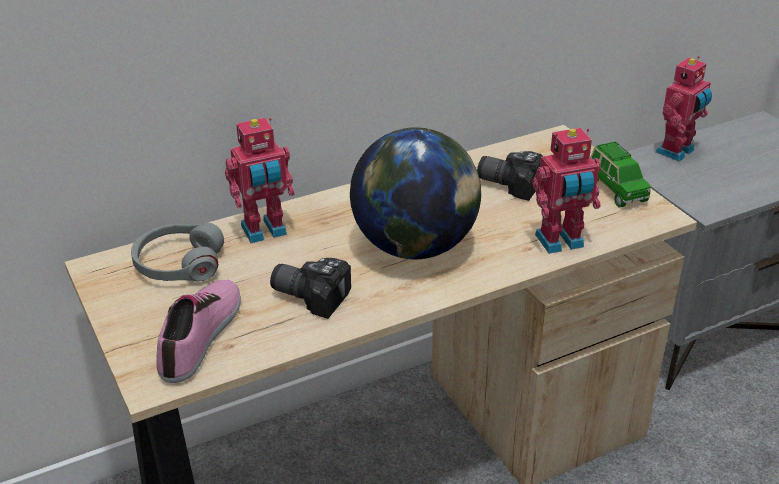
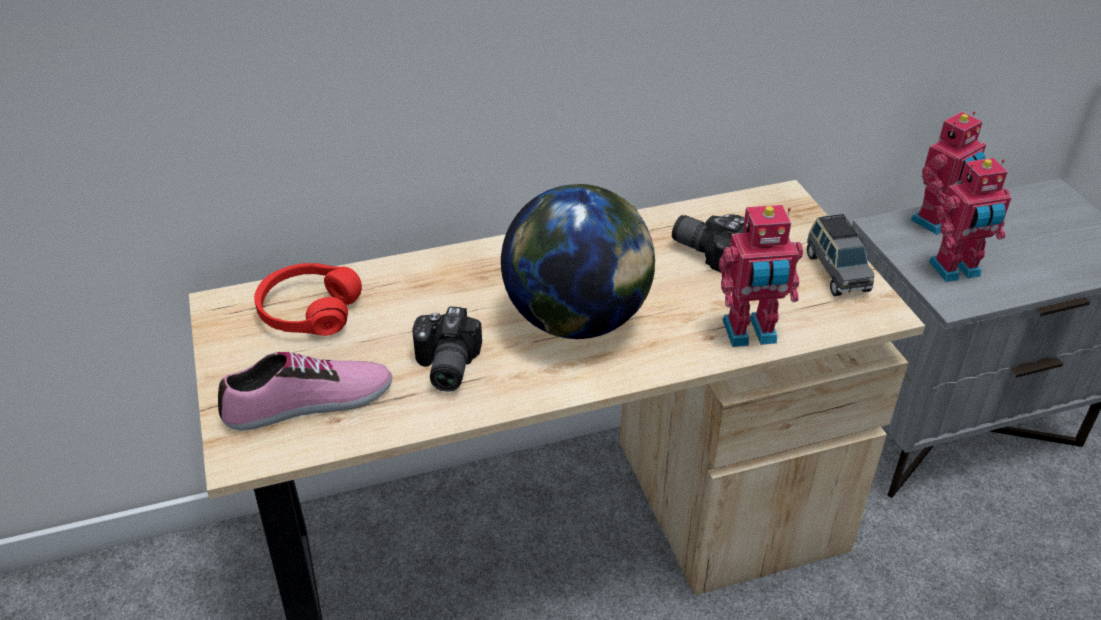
camera: 10 degrees right, 5 degrees up
grey headphones [131,222,224,281] -> red headphones [254,263,362,336]
shoe [156,280,241,383] -> shoe turned 45 degrees clockwise [218,352,392,431]
toy robot [225,118,295,243] -> toy robot moved to [929,158,1011,282]
camera [270,258,351,319] -> camera turned 120 degrees counterclockwise [412,306,482,392]
green toy car [590,141,651,208] -> grey toy car [807,214,874,296]

